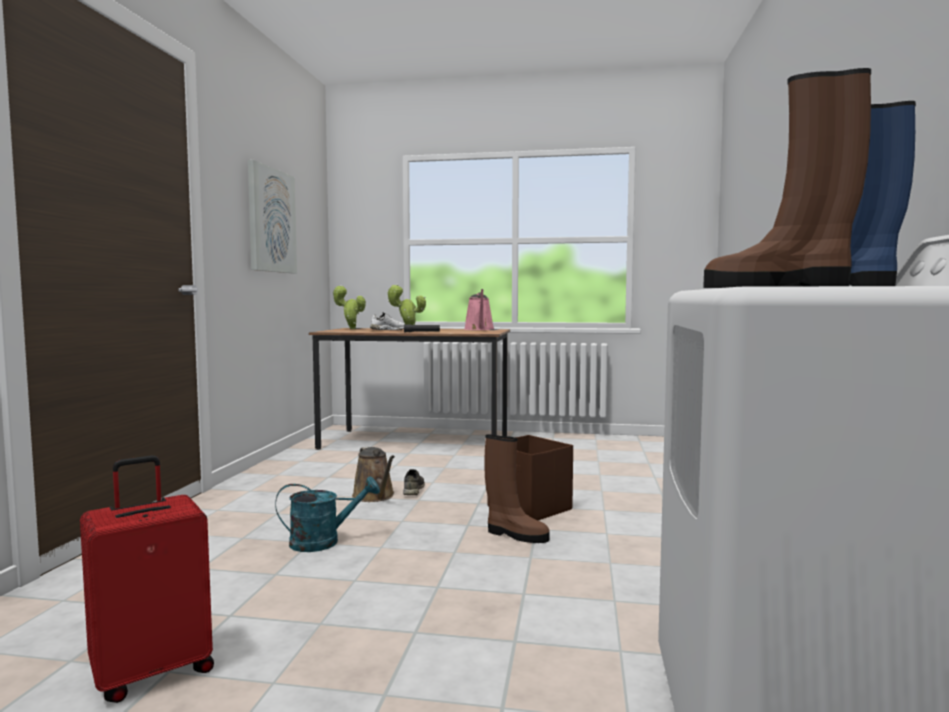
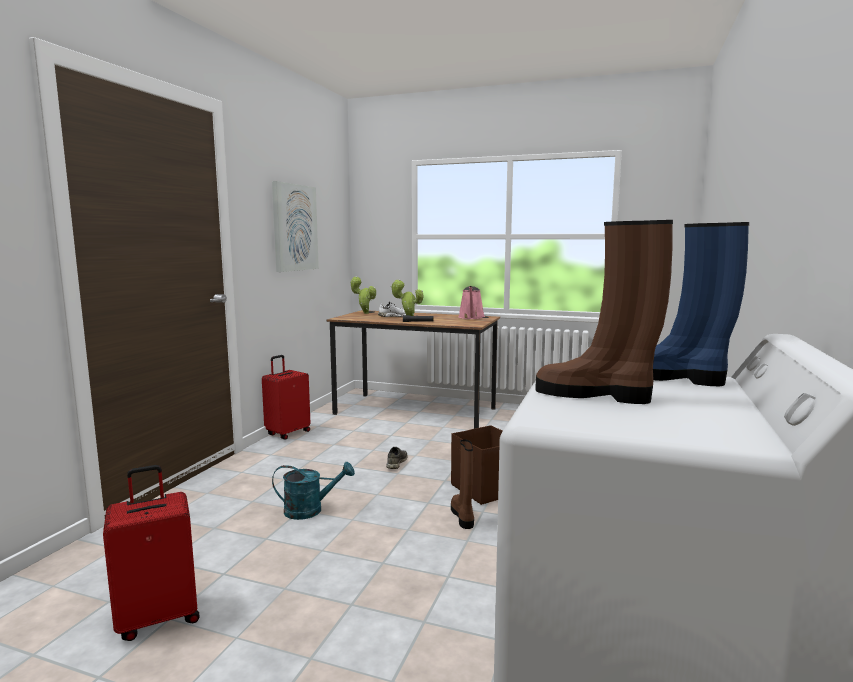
camera: 10 degrees right, 5 degrees up
brown watering can [352,446,395,502] -> none
brown boot [484,435,550,543] -> brown boot turned 135 degrees counterclockwise [451,439,474,529]
none -> red suitcase [262,355,310,440]

